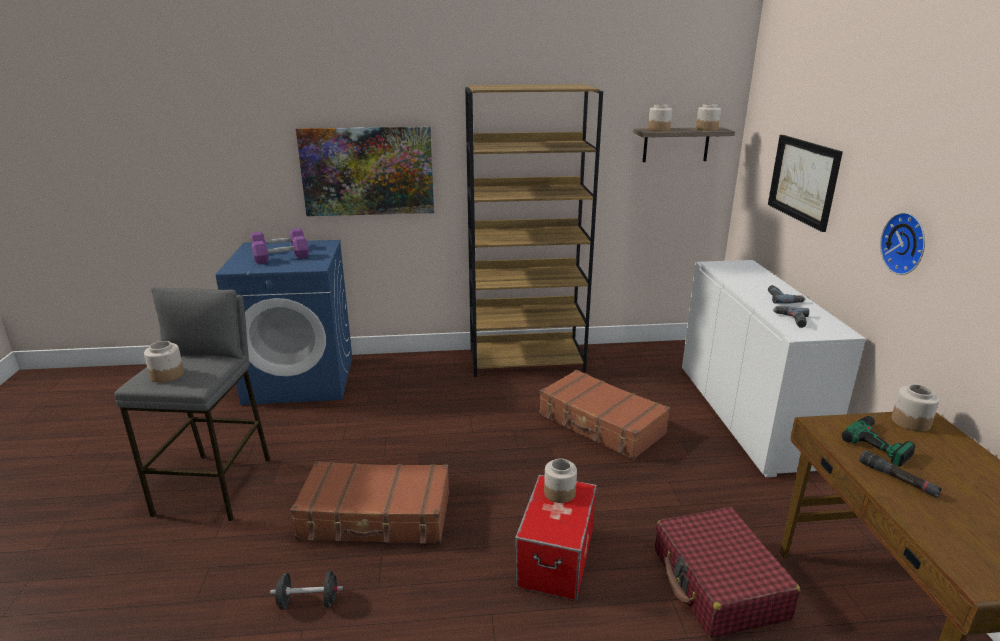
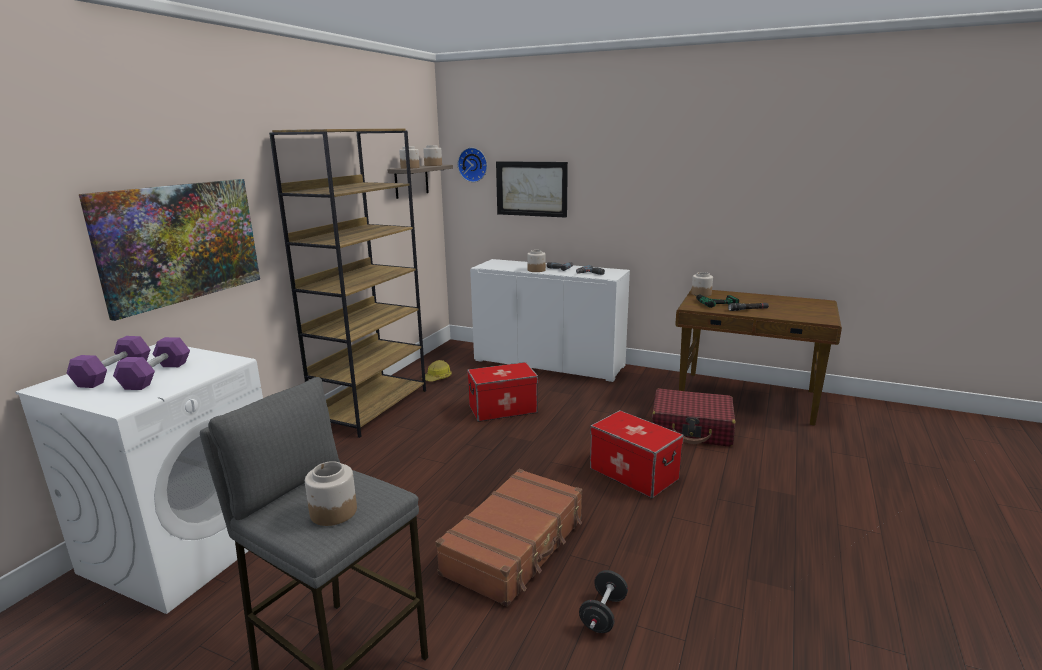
camera: 60 degrees left, 5 degrees down
blue washing machine [216,240,352,405] -> white washing machine [15,344,263,614]
brown suitcase [539,369,670,460] -> storage box [467,362,538,422]
jar [544,458,577,503] -> jar moved to [527,250,546,272]
wall clock [880,212,925,275] -> wall clock moved to [458,147,487,182]
none -> hard hat [425,360,452,382]

